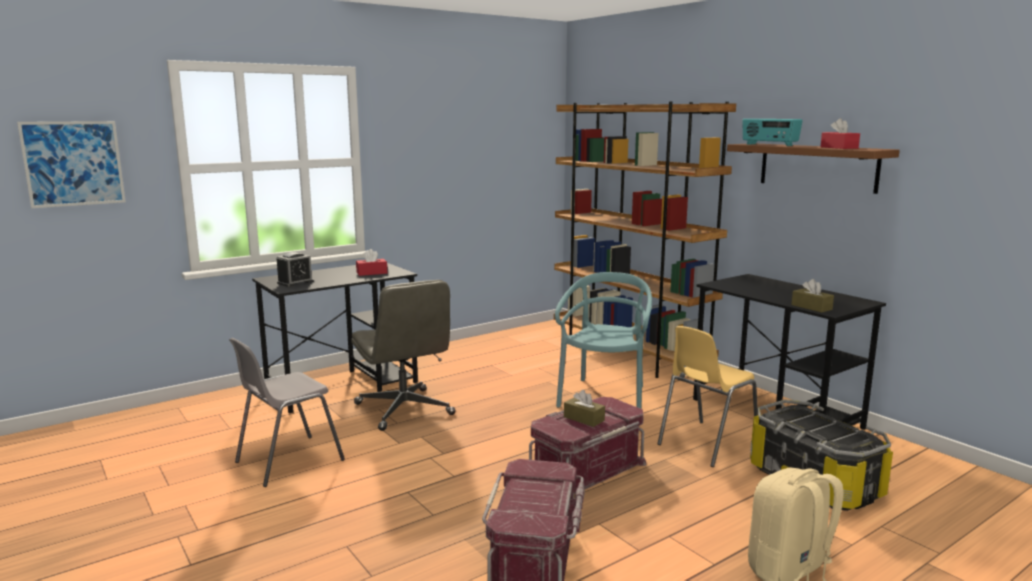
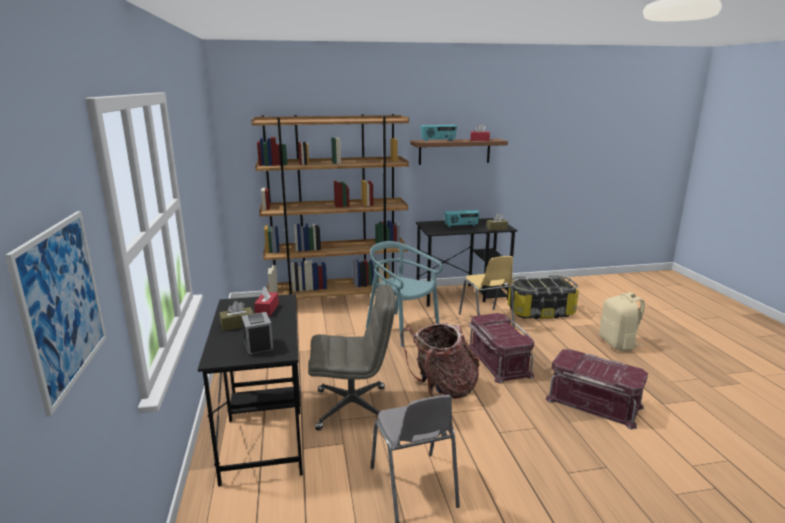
camera: 65 degrees left, 5 degrees up
brown tissue box [564,390,605,427] -> brown tissue box moved to [219,301,254,331]
none -> backpack [401,322,480,399]
none -> radio [444,210,480,228]

